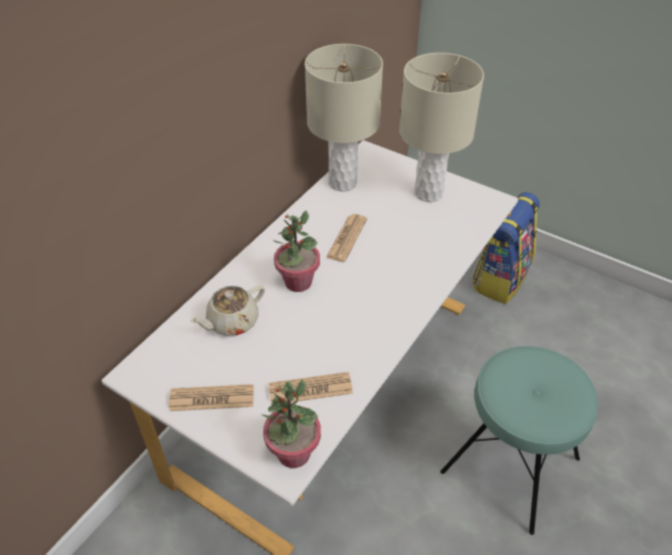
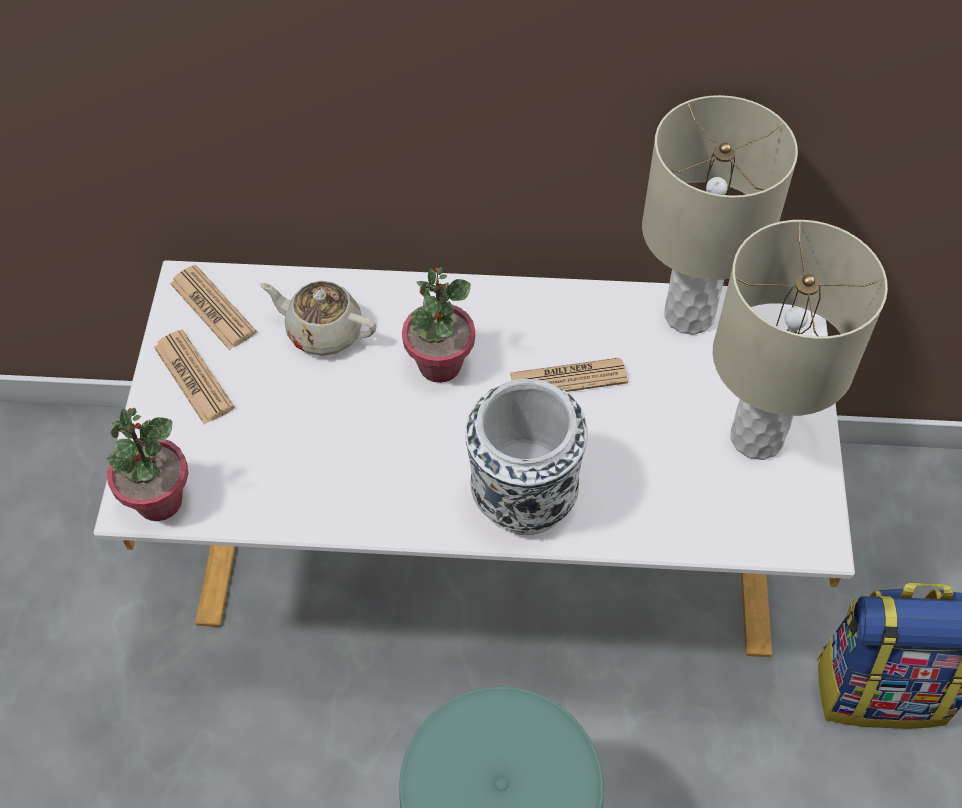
camera: 60 degrees right, 10 degrees up
newspaper [269,372,353,405] -> newspaper moved to [170,265,257,350]
none -> white vase [465,379,588,535]

